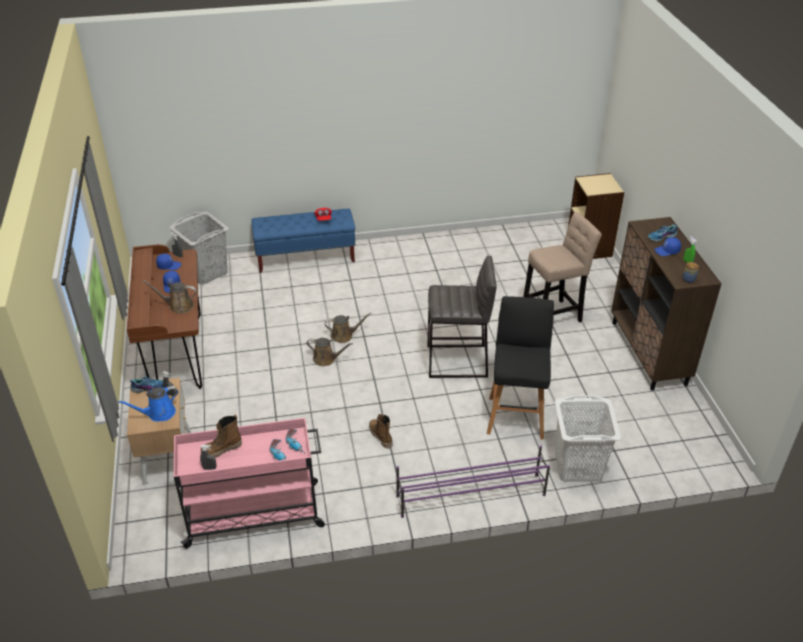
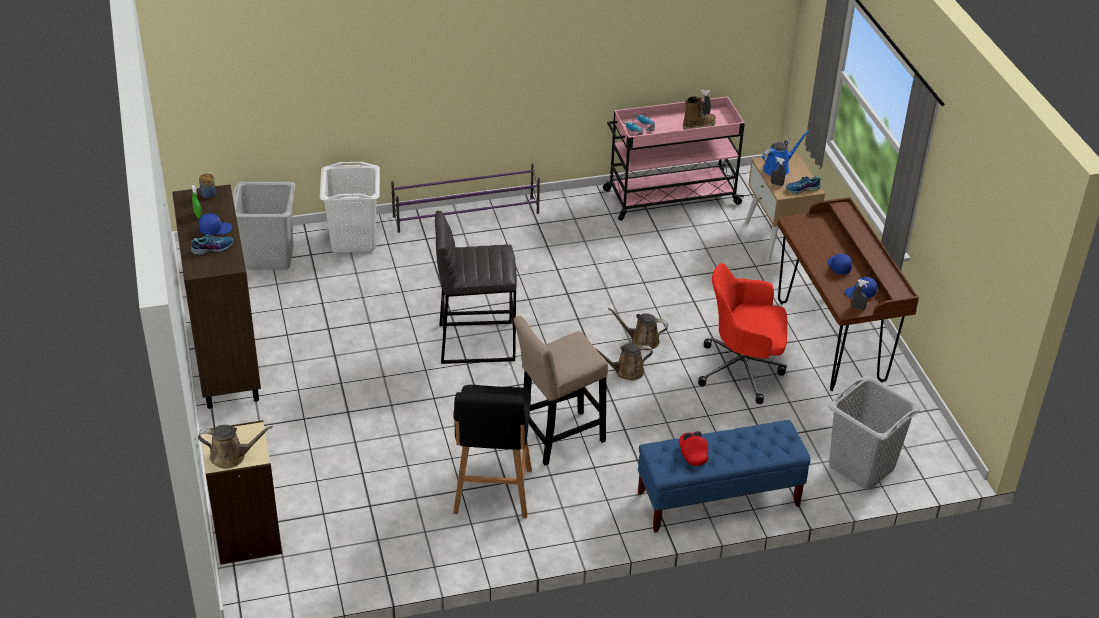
camera: 175 degrees right, 0 degrees up
brown watering can [143,280,197,314] -> brown watering can moved to [198,425,273,469]
boot [369,414,393,449] -> none
black stool [487,296,554,440] -> black stool moved to [453,385,532,518]
beige stool [523,212,602,323] -> beige stool moved to [514,316,608,465]
none -> grey laundry basket [233,182,296,270]
none -> red office chair [698,263,787,404]

